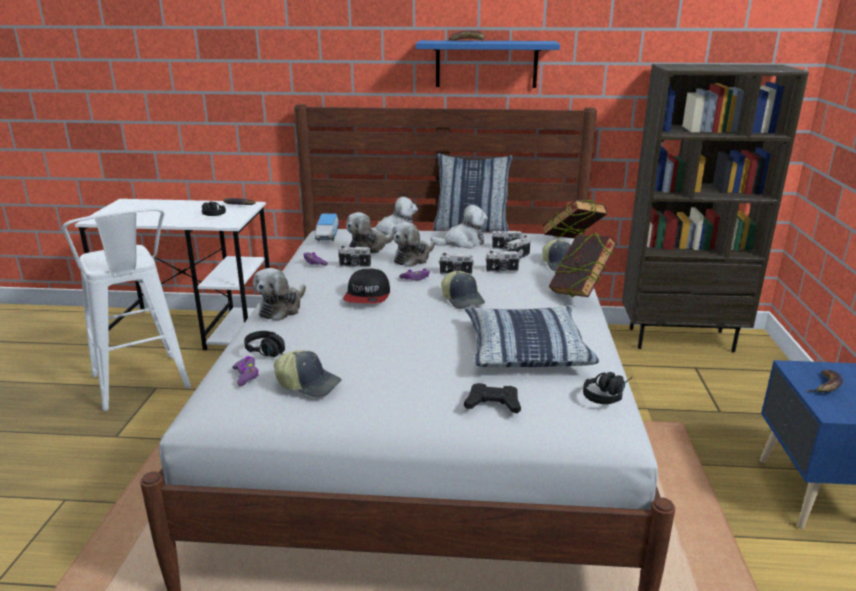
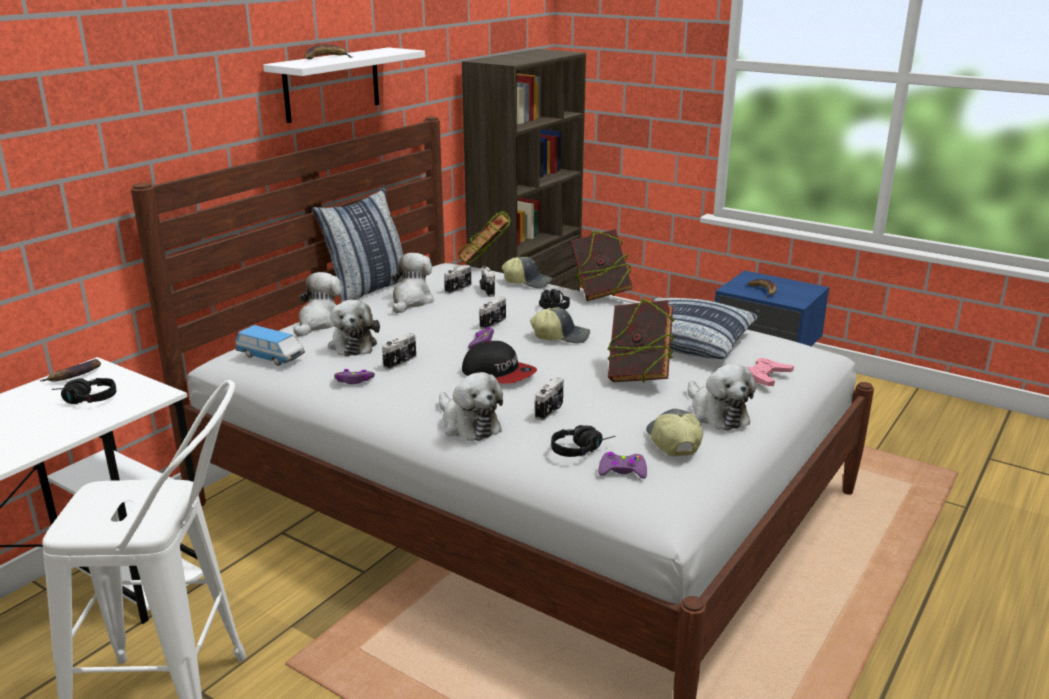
camera: 60 degrees left, 0 degrees up
cap [274,350,342,398] -> cap turned 60 degrees counterclockwise [646,409,703,456]
plush toy [391,222,435,267] -> plush toy moved to [688,364,756,430]
blue shelf [416,40,560,88] -> white shelf [263,47,425,123]
black game controller [464,383,521,413] -> pink game controller [747,358,794,386]
camera [485,251,520,272] -> camera moved to [535,377,564,421]
black headphones [583,372,632,404] -> black headphones moved to [539,289,570,310]
none -> book [608,298,675,383]

